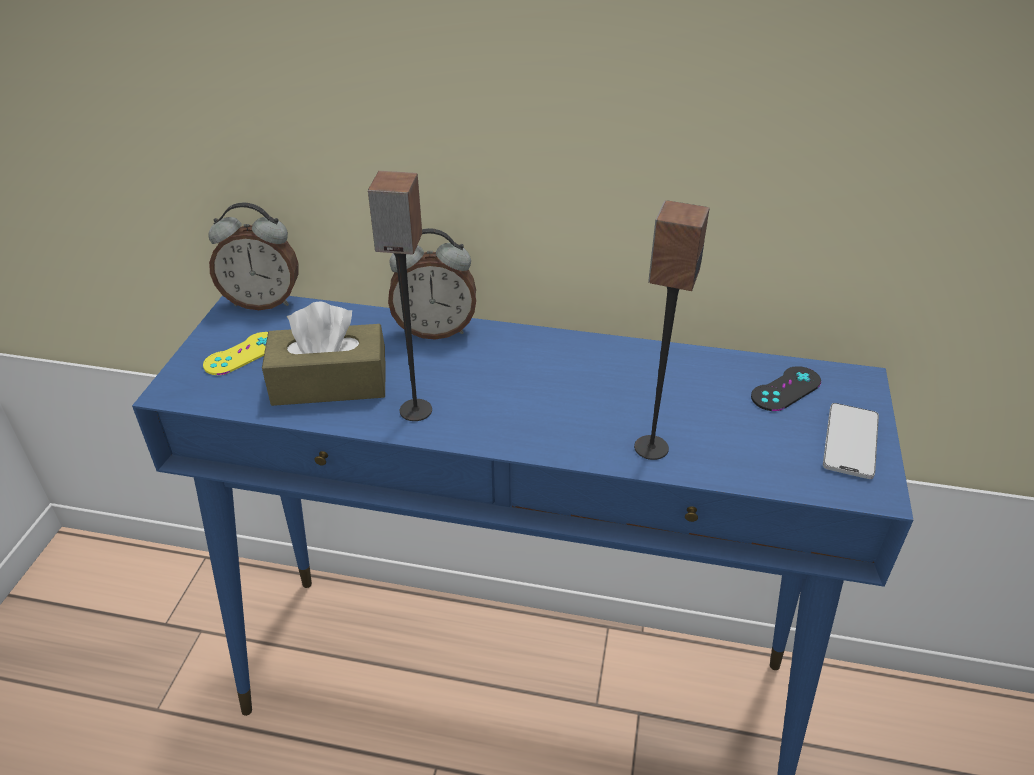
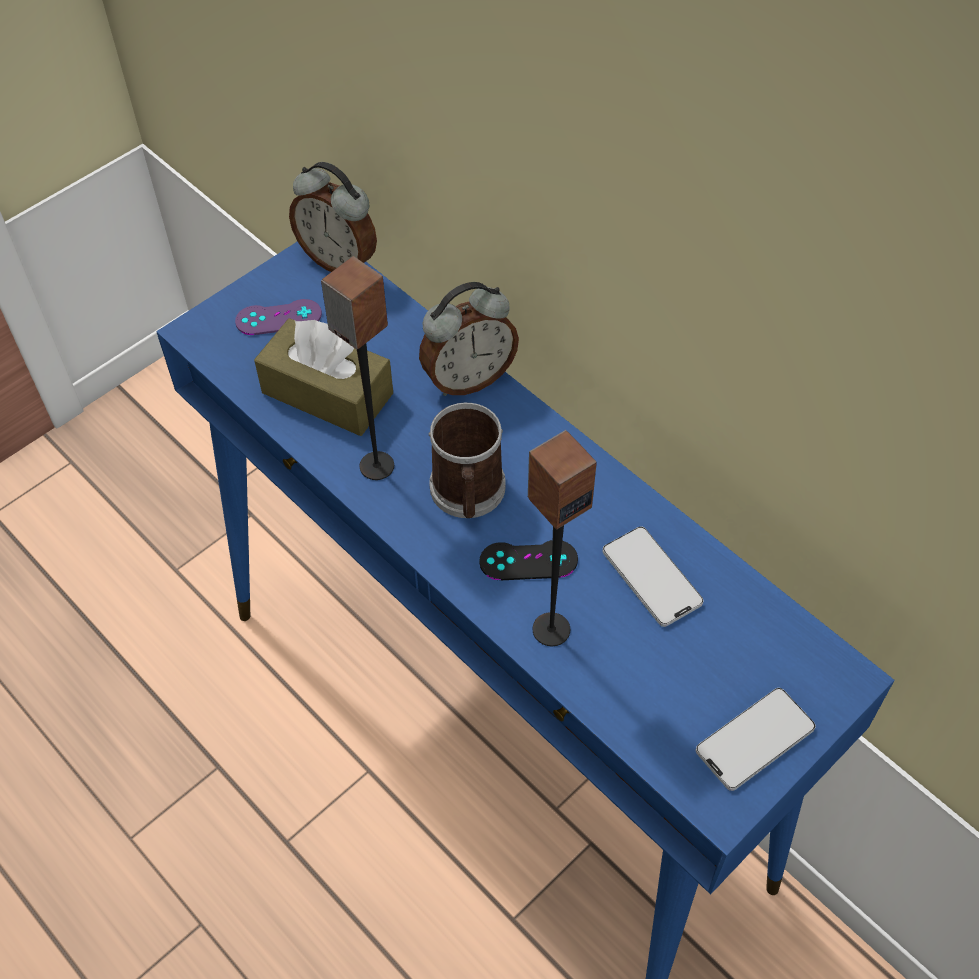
camera: 35 degrees right, 15 degrees up
yellow game controller [203,332,268,375] -> purple game controller [235,299,322,335]
alarm clock [388,228,476,340] -> alarm clock turned 60 degrees counterclockwise [419,282,519,396]
black game controller [751,366,821,411] -> black game controller moved to [479,540,578,580]
none -> mug [429,403,506,518]
none -> phone [603,526,704,627]

